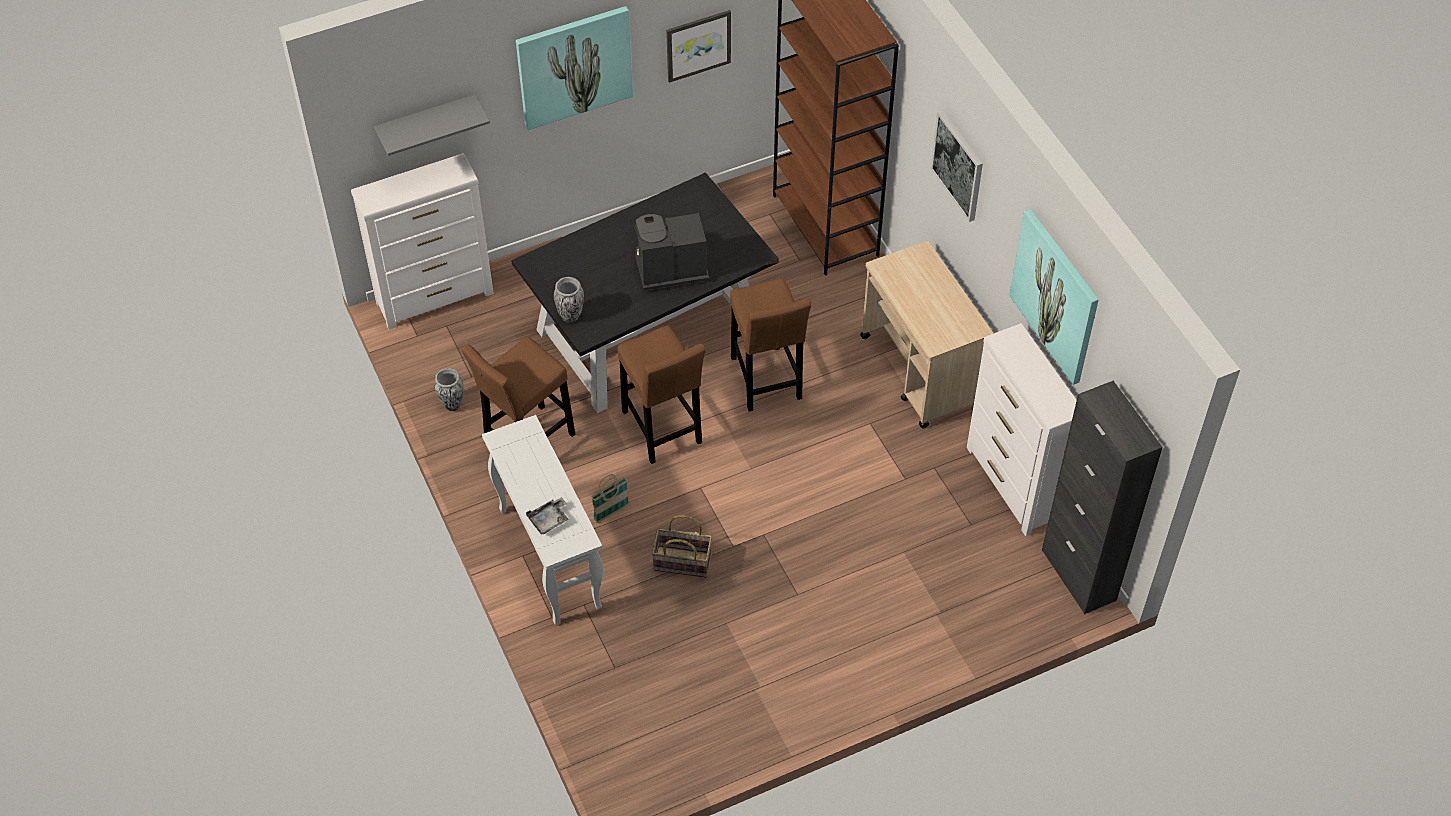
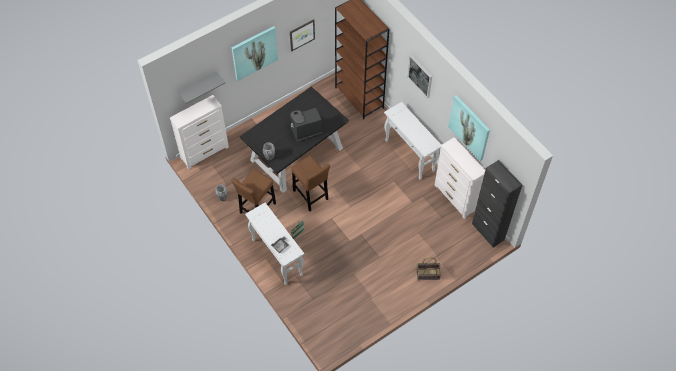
camera: 10 degrees left, 5 degrees up
basket [652,515,712,578] -> basket moved to [417,257,441,280]
brown stool [730,278,811,412] -> none
beige cart [860,241,993,428] -> white console table [384,102,441,180]

